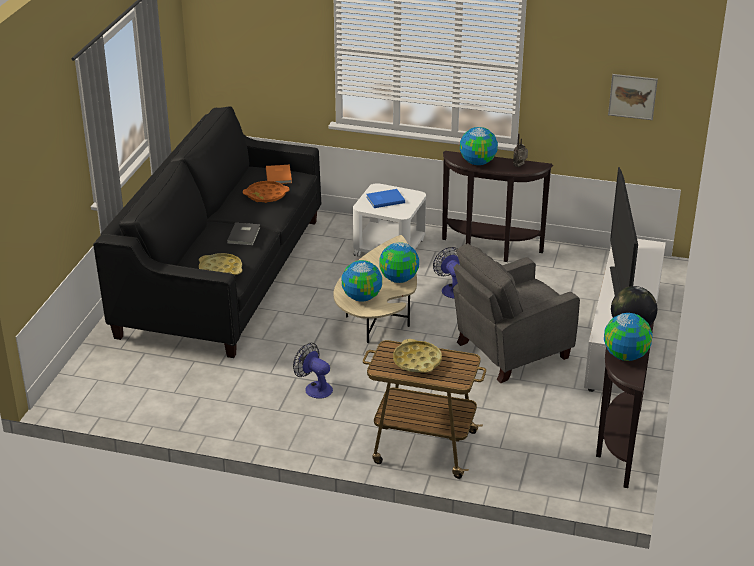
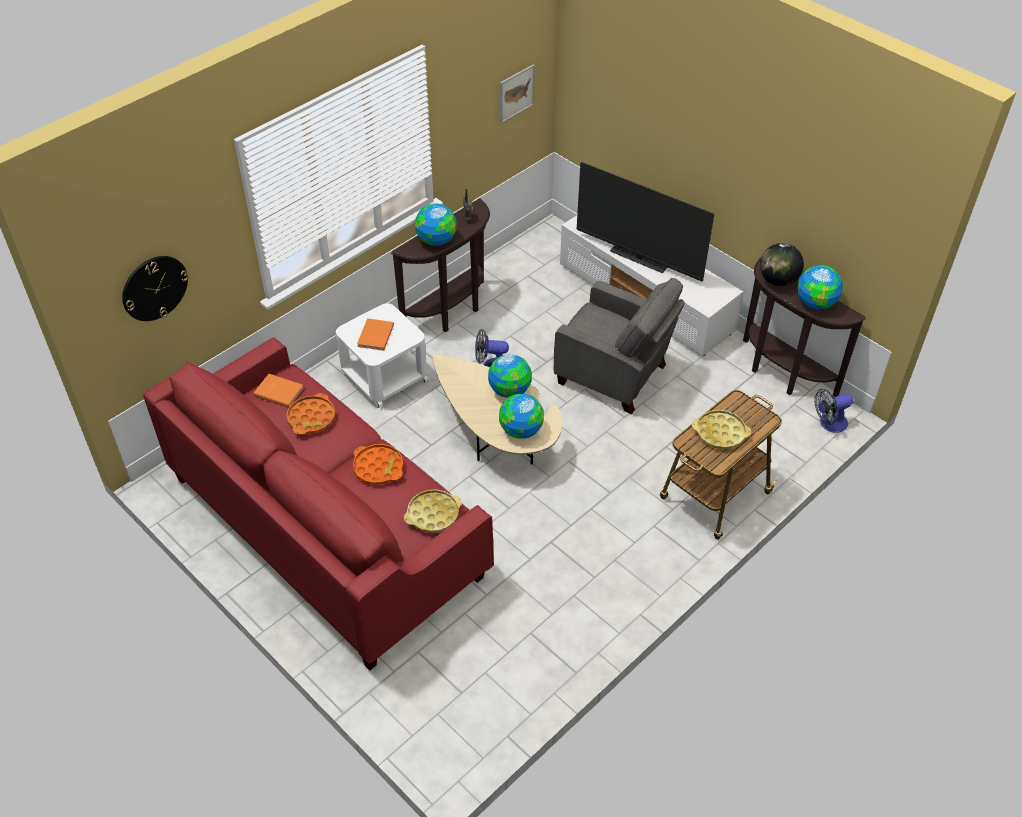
camera: 60 degrees left, 15 degrees up
black sofa [93,106,321,358] -> red sofa [143,338,494,670]
grey book [227,223,260,246] -> orange tray [353,444,403,485]
fan [293,343,333,398] -> fan moved to [815,389,853,433]
blue book [366,189,405,208] -> orange book [357,318,394,351]
grey armchair [453,243,580,383] -> grey armchair turned 60 degrees counterclockwise [554,278,685,414]
none -> wall clock [122,256,188,321]

